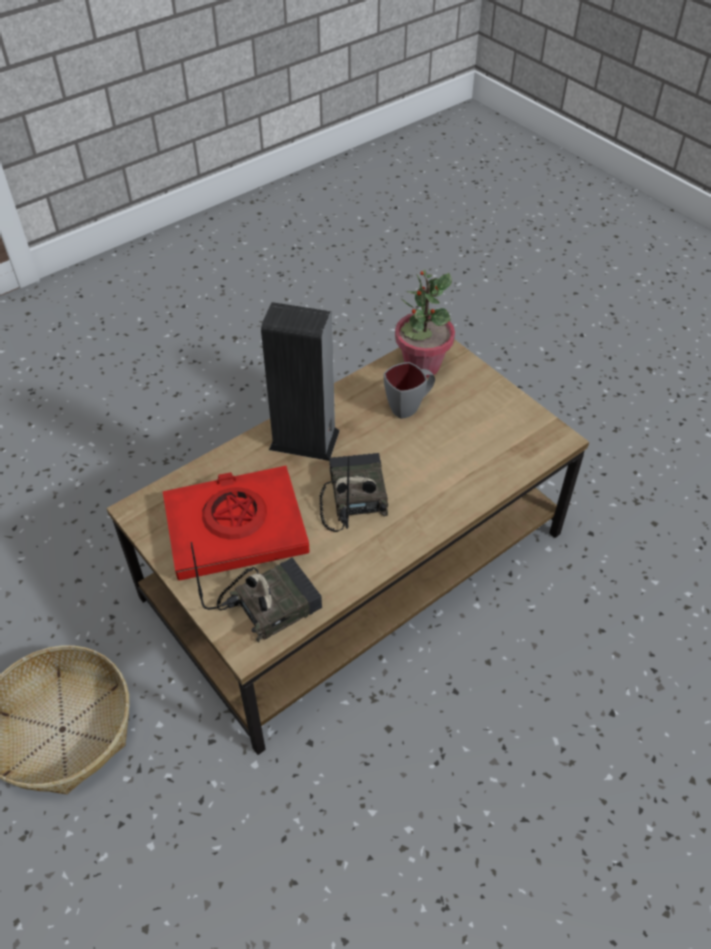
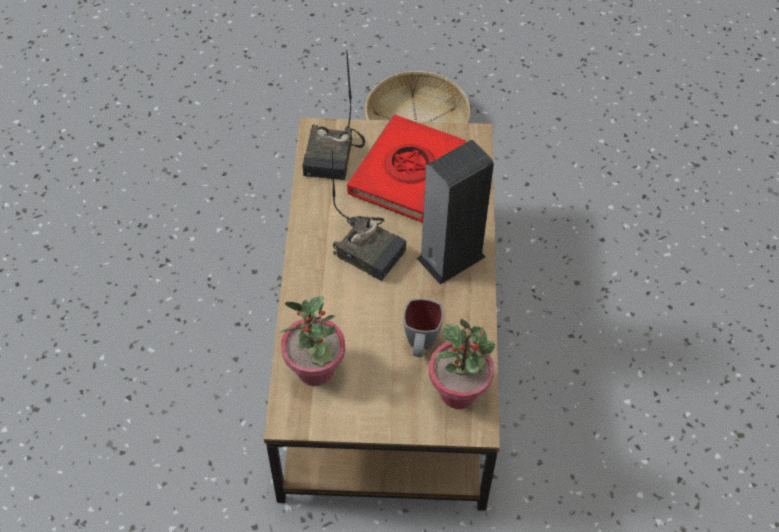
camera: 130 degrees right, 5 degrees up
none -> potted plant [280,296,345,386]

